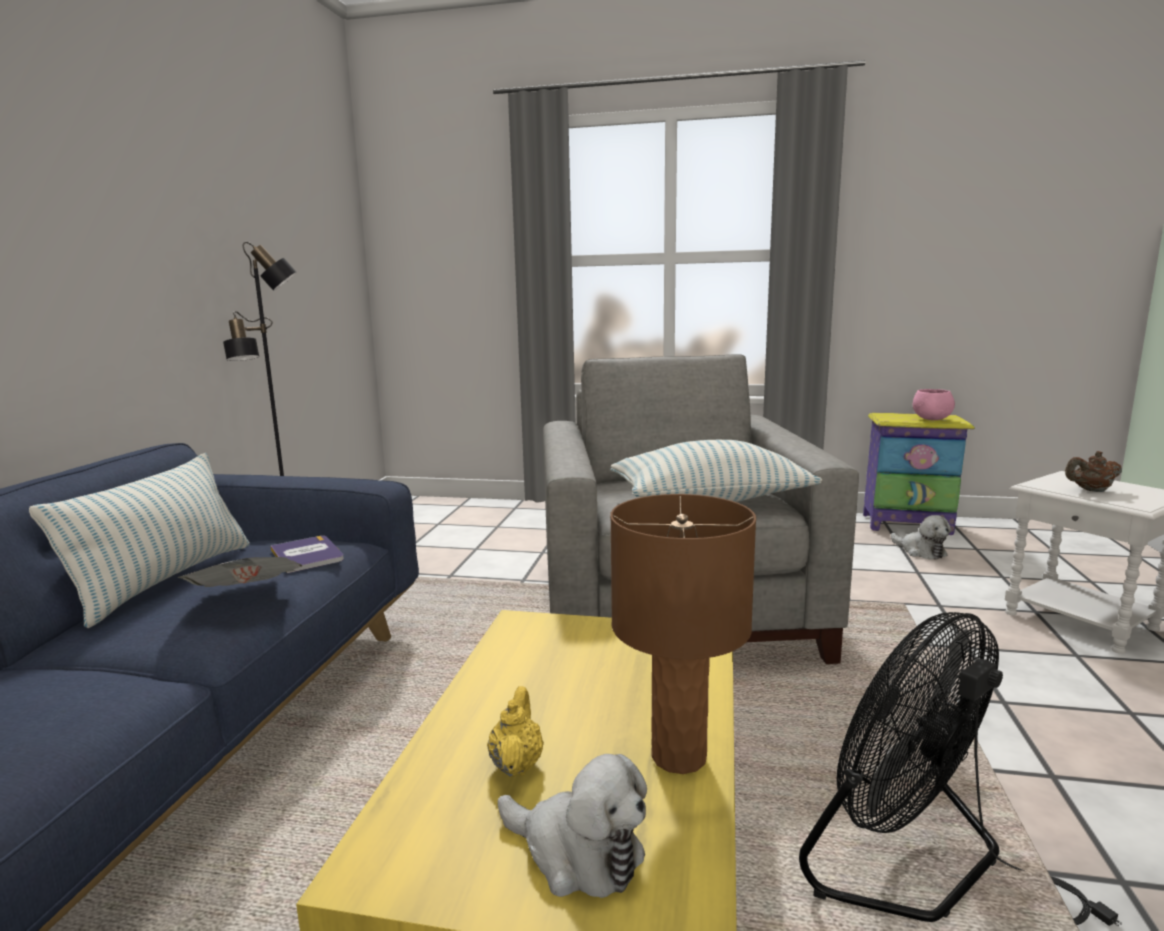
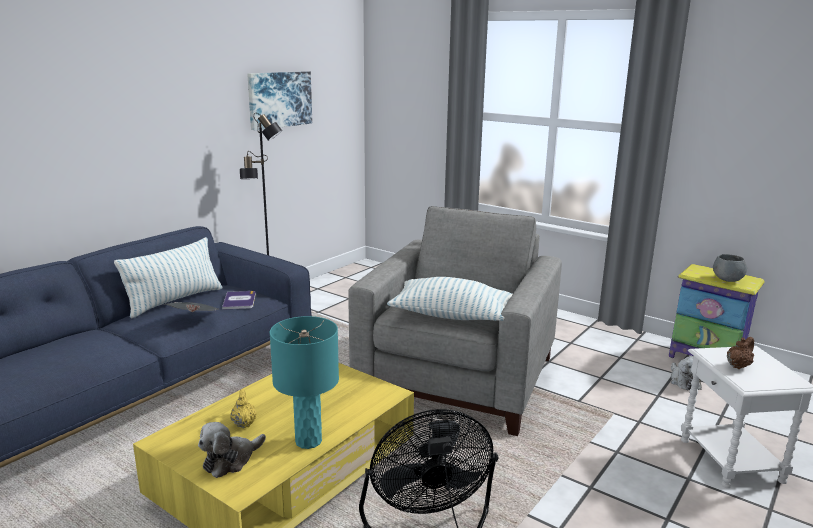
camera: 25 degrees right, 5 degrees up
yellow teapot [487,686,544,777] -> yellow teapot turned 45 degrees counterclockwise [230,389,257,428]
plush toy [498,754,647,898] -> plush toy turned 75 degrees clockwise [198,422,266,478]
brown table lamp [610,494,756,774] -> turquoise table lamp [270,316,339,449]
pink bowl [913,389,955,420] -> grey bowl [713,254,747,282]
brown teapot [1065,451,1122,492] -> brown teapot turned 120 degrees clockwise [727,337,754,369]
none -> picture [247,71,312,130]

